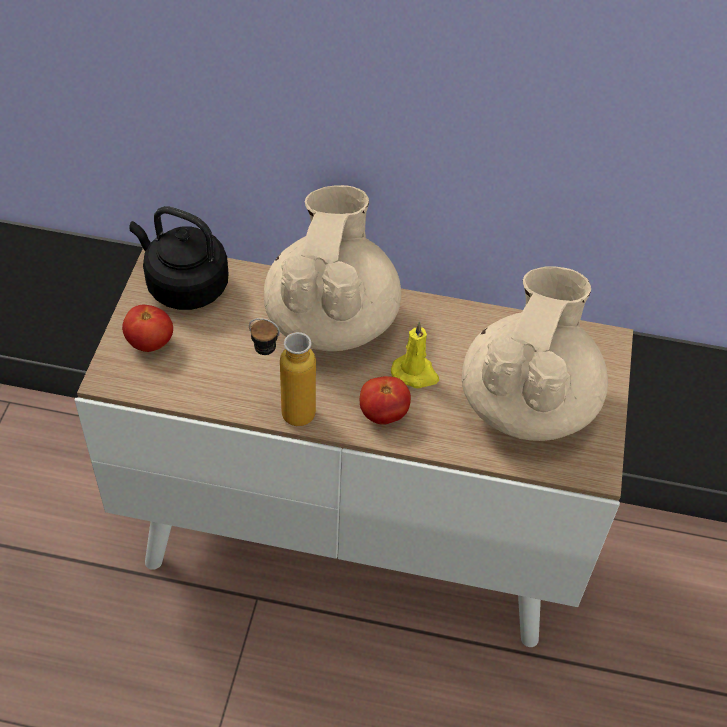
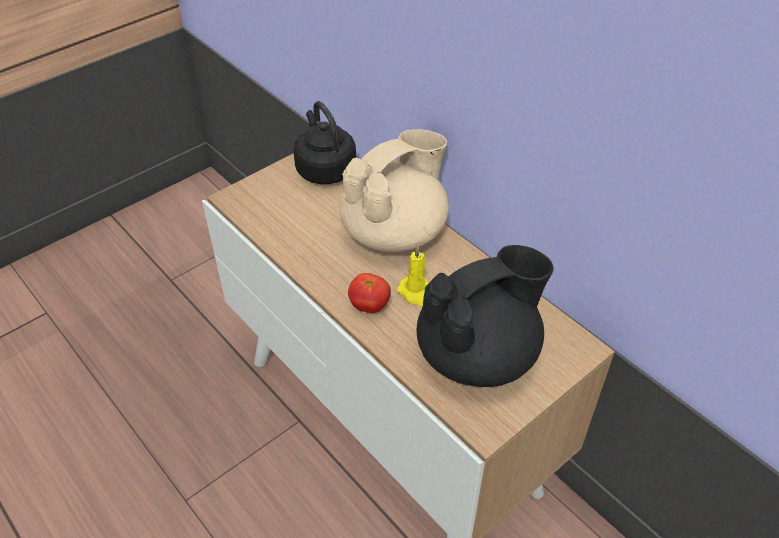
camera: 40 degrees right, 5 degrees down
tomato [122,305,173,352] -> none
bottle [249,318,316,426] -> none
beige teapot [461,266,608,441] -> black teapot [416,245,554,387]

